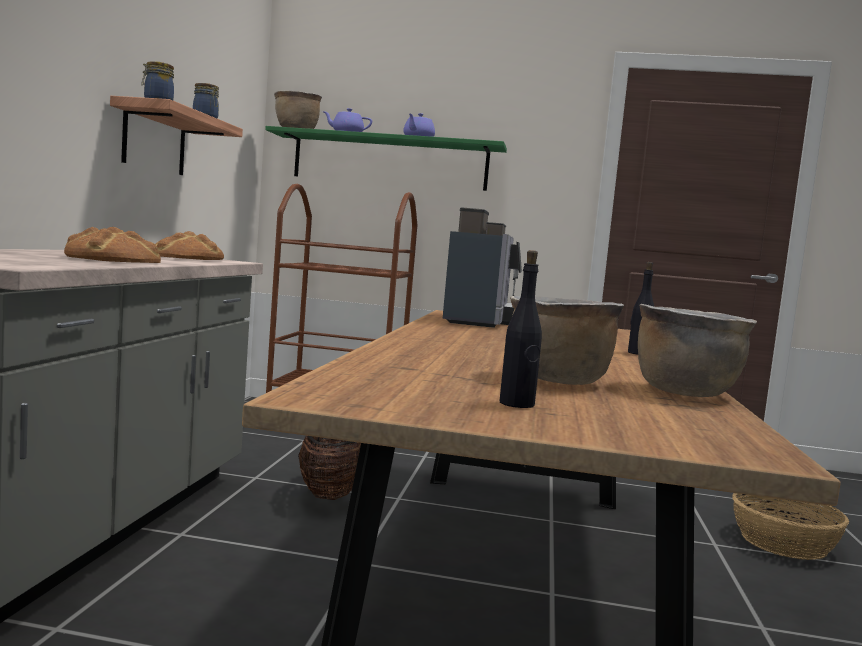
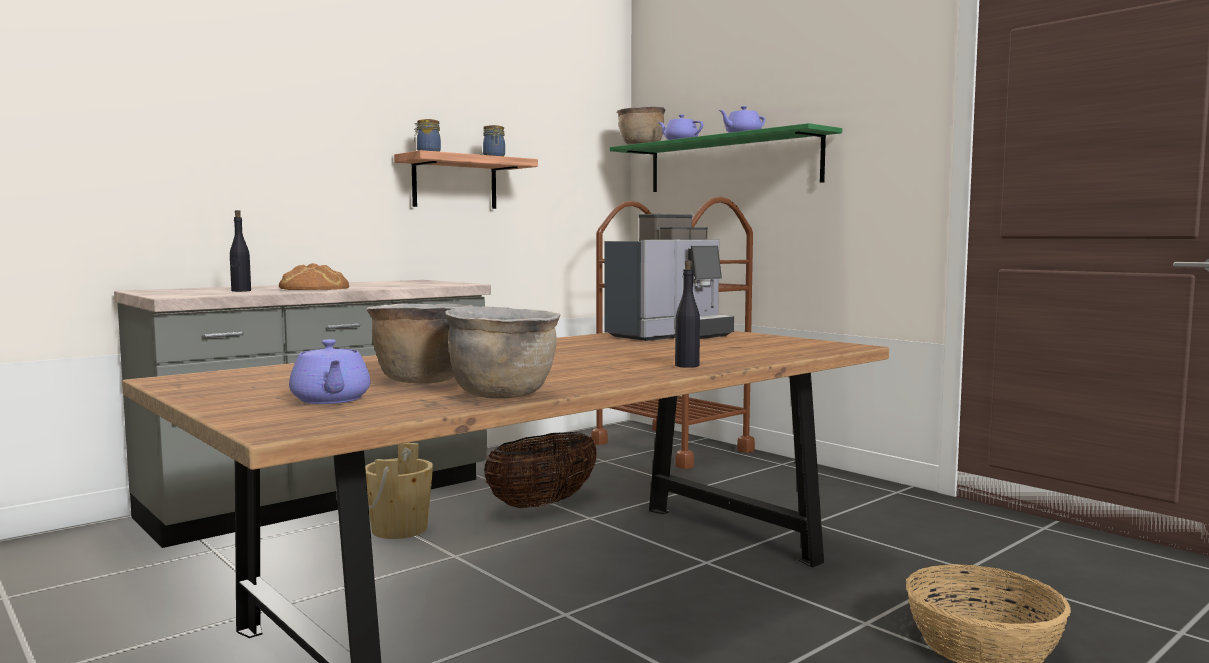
camera: 40 degrees right, 0 degrees up
bread [155,231,224,260] -> none
black bottle [500,250,542,408] -> black bottle moved to [230,210,251,292]
none -> purple teapot [289,339,371,404]
none -> beige bucket [365,443,433,539]

